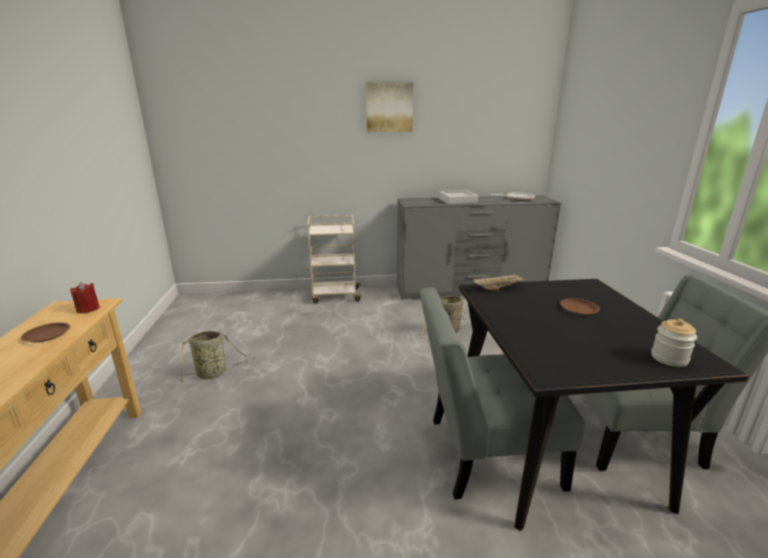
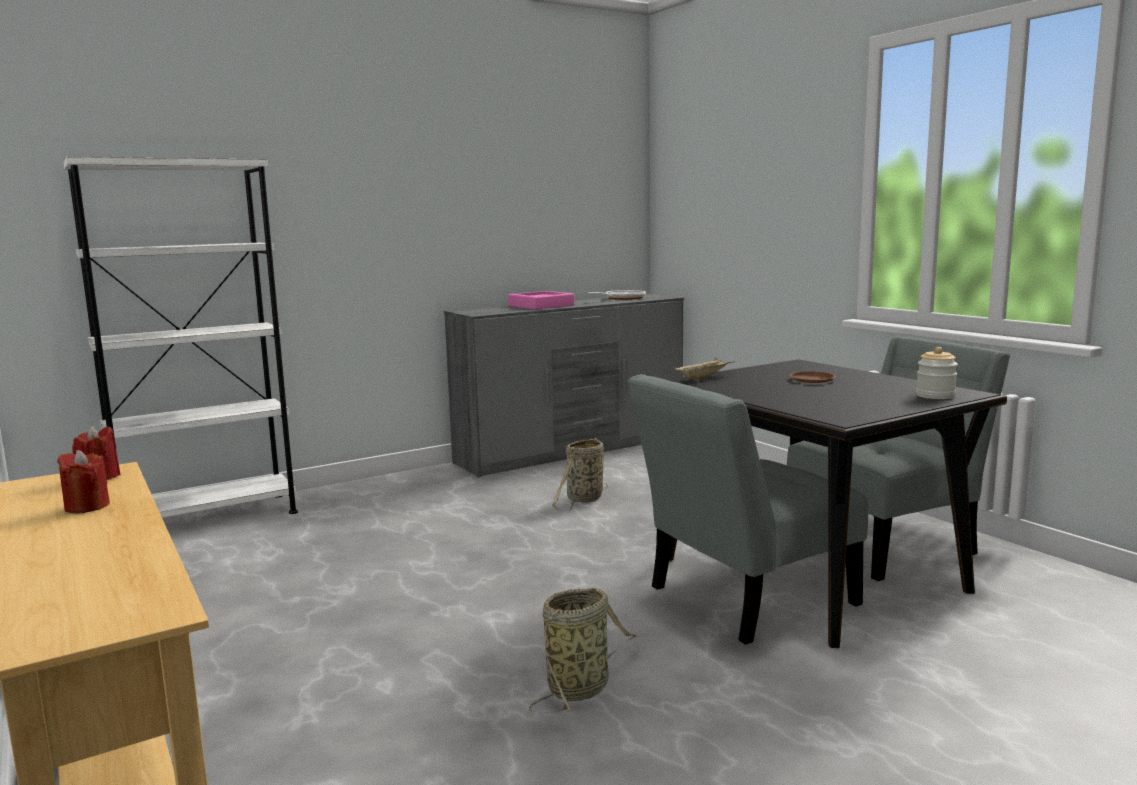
camera: 25 degrees left, 10 degrees down
brown plate [21,322,70,342] -> red candle [57,450,110,513]
basket [178,331,256,382] -> basket moved to [529,588,637,713]
beige cart [307,215,363,303] -> none
picture [366,82,414,132] -> none
grey tray [439,190,478,204] -> pink tray [508,291,574,310]
none -> white bookcase [63,157,298,518]

